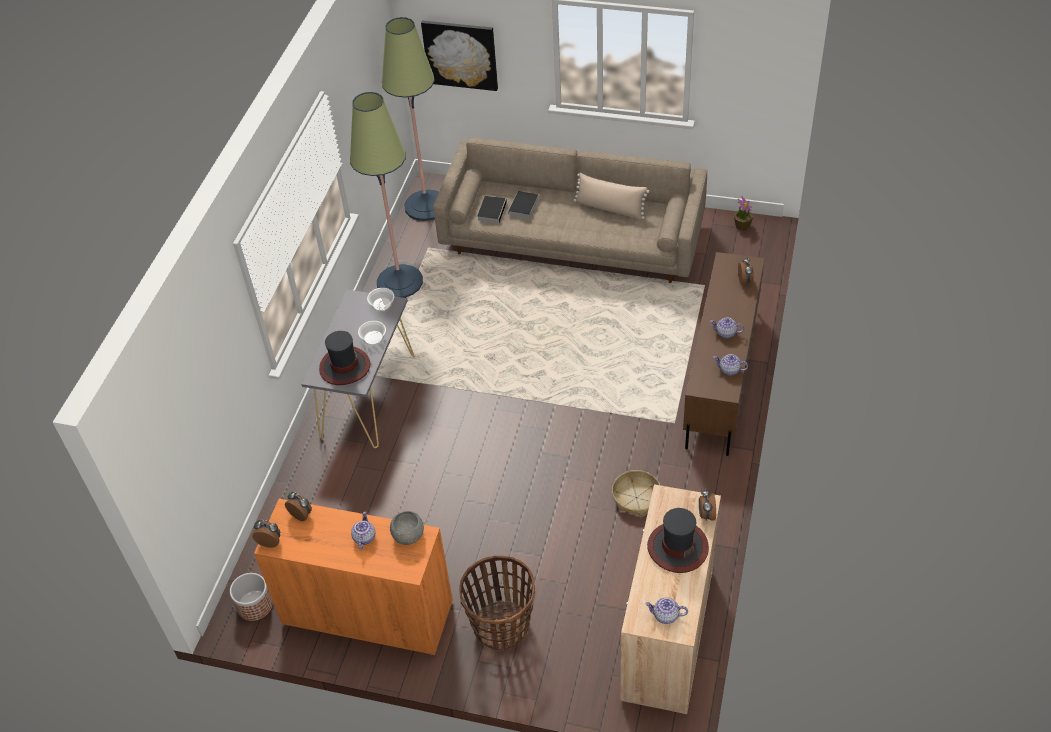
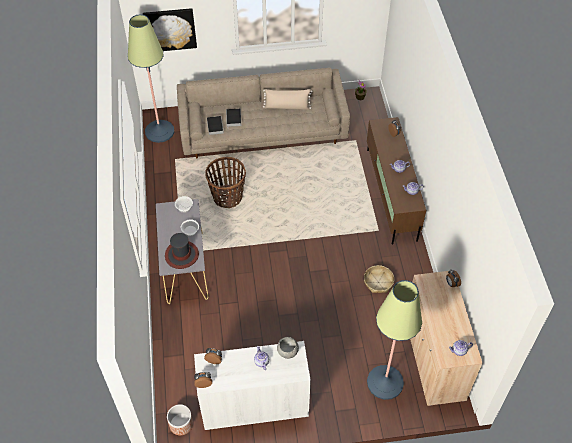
camera: 25 degrees left, 5 degrees up
orange cabinet [254,499,453,656] -> white cabinet [194,341,311,430]
floor lamp [350,92,423,298] -> floor lamp moved to [367,280,422,400]
basket [459,556,535,651] -> basket moved to [205,157,246,208]
hat [647,508,709,573] -> none

